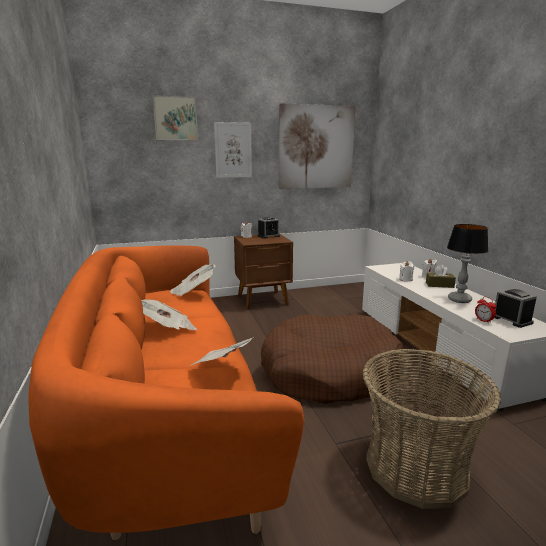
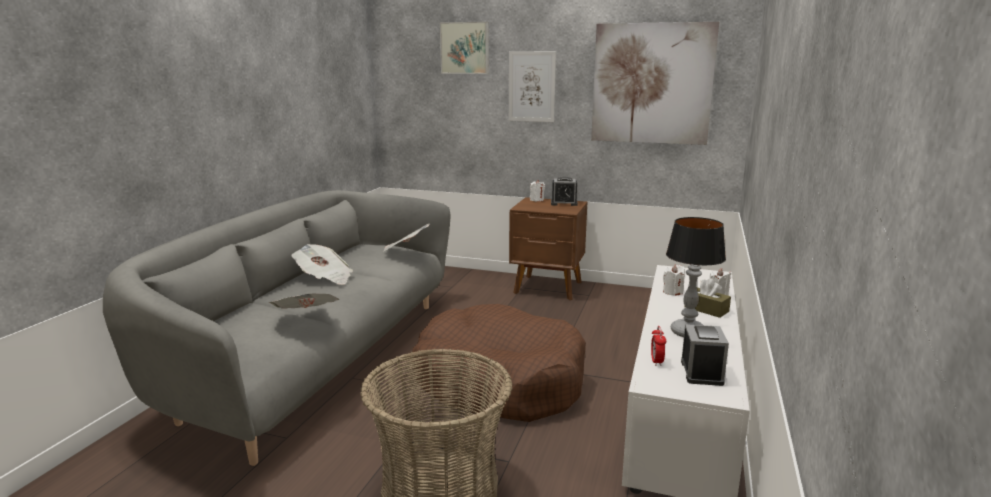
camera: 35 degrees right, 0 degrees up
orange sofa [28,245,304,540] -> grey sofa [103,190,451,466]

